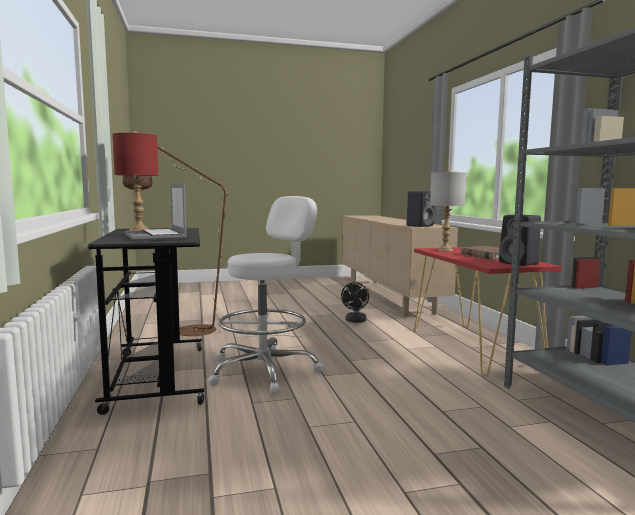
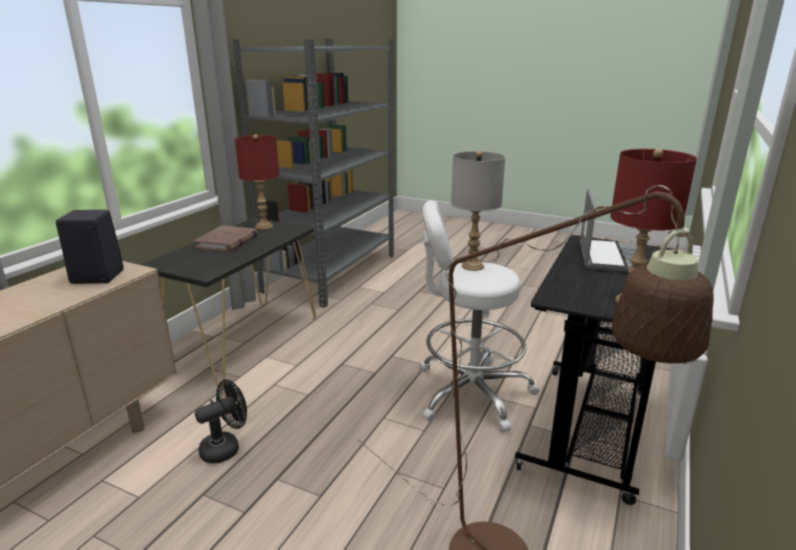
camera: 140 degrees left, 15 degrees up
red console table [414,247,562,376] -> black console table [141,218,316,388]
grey table lamp [430,170,466,251] -> grey table lamp moved to [451,151,505,271]
black speaker [499,215,541,266] -> red table lamp [235,134,279,229]

